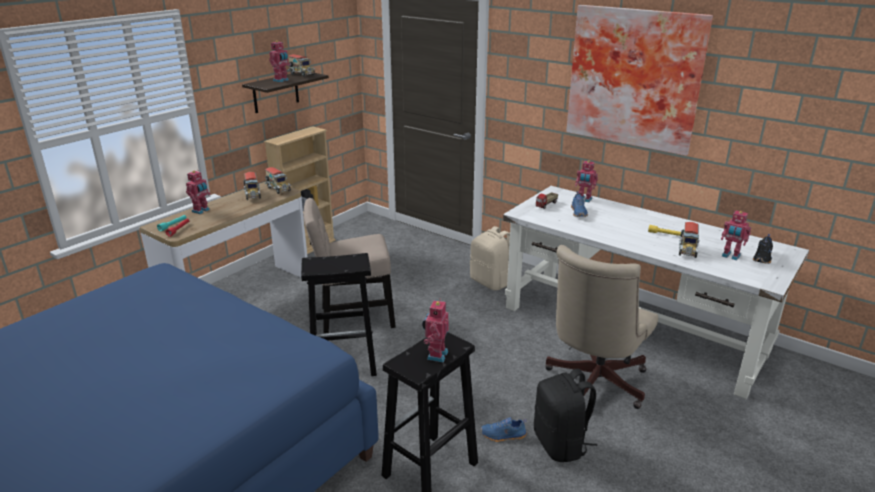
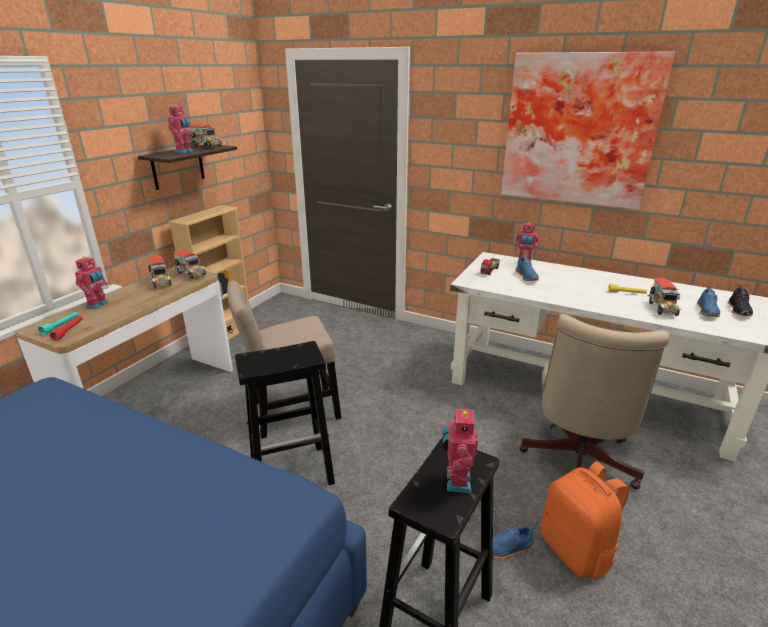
camera: 10 degrees left, 0 degrees up
beige backpack [470,226,510,290] -> none
black backpack [534,369,597,462] -> orange backpack [541,461,629,578]
toy robot [721,210,751,260] -> blue shoe [697,285,720,317]

